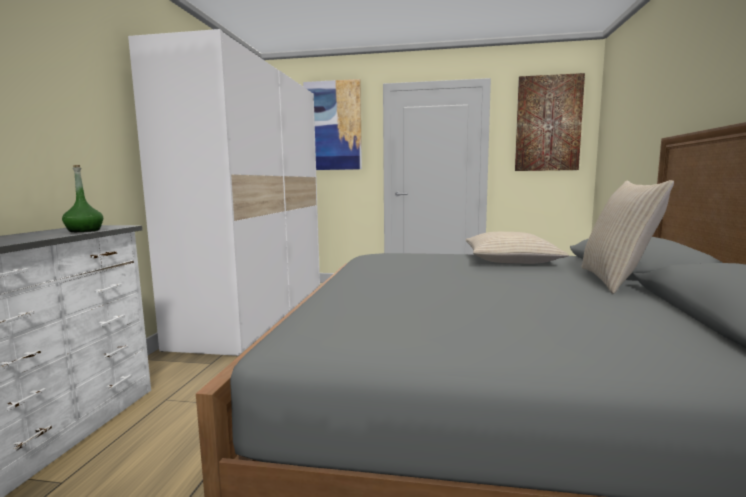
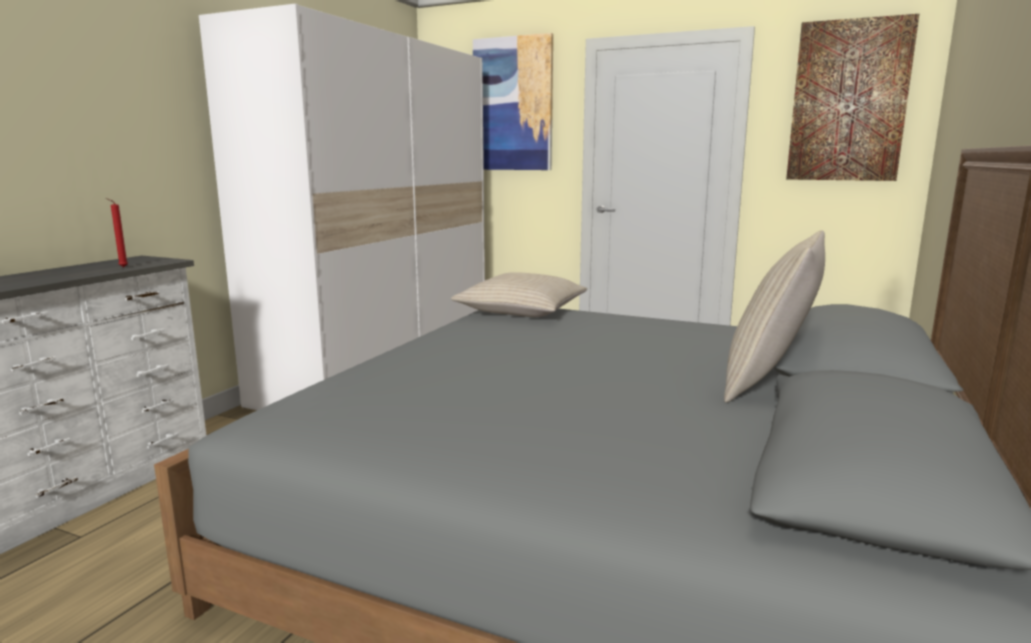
camera: 15 degrees right, 5 degrees up
green bottle [62,165,103,232] -> red candle [106,198,128,267]
beige pillow [466,232,569,264] -> beige pillow moved to [451,272,587,317]

